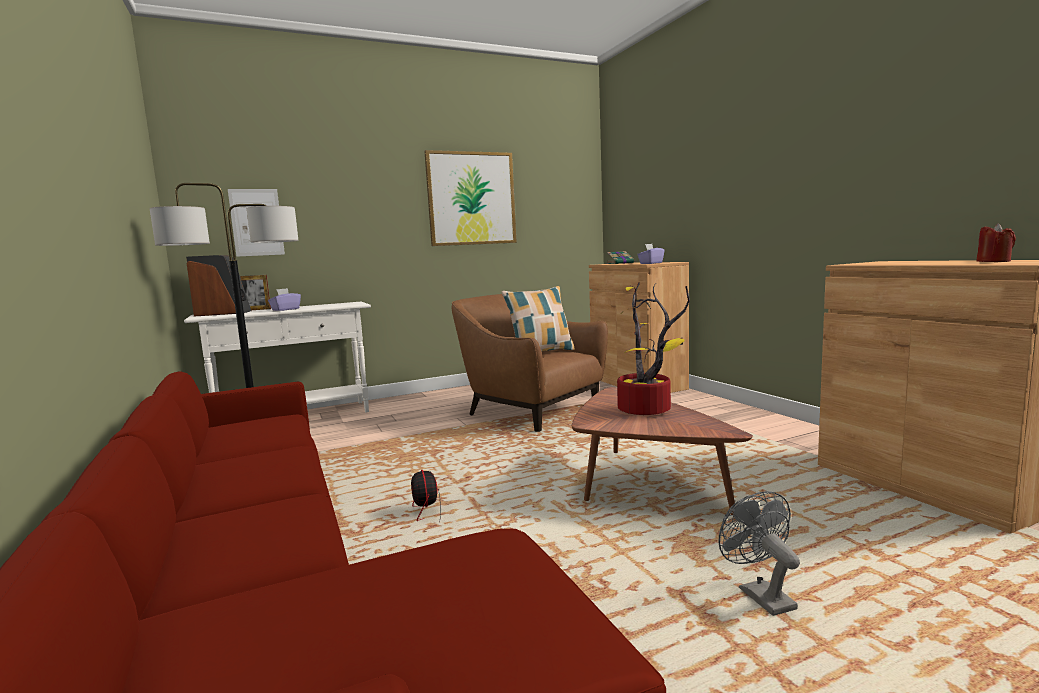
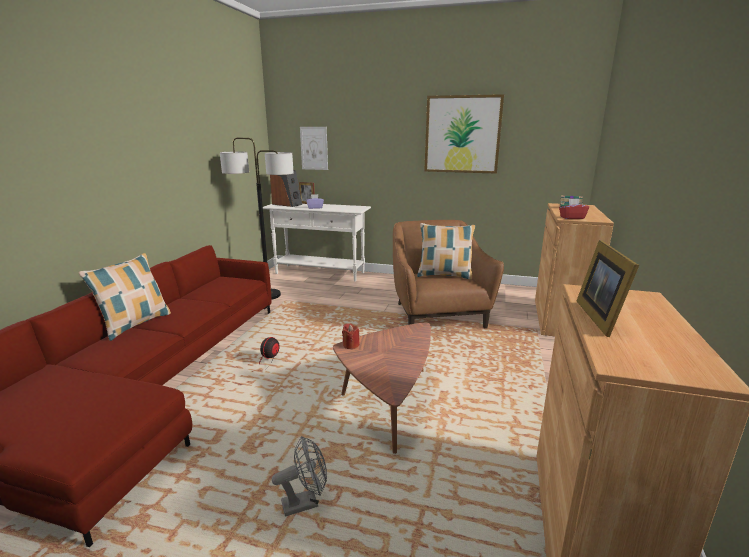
camera: 40 degrees right, 10 degrees up
potted plant [617,282,690,415] -> none
purple tissue box [637,244,665,264] -> red tissue box [559,199,589,219]
grey fan [719,491,800,616] -> grey fan turned 45 degrees clockwise [272,436,327,517]
red candle [977,223,1016,262] -> red candle moved to [342,323,360,349]
none -> pillow [79,253,171,341]
none -> picture frame [577,240,639,337]

